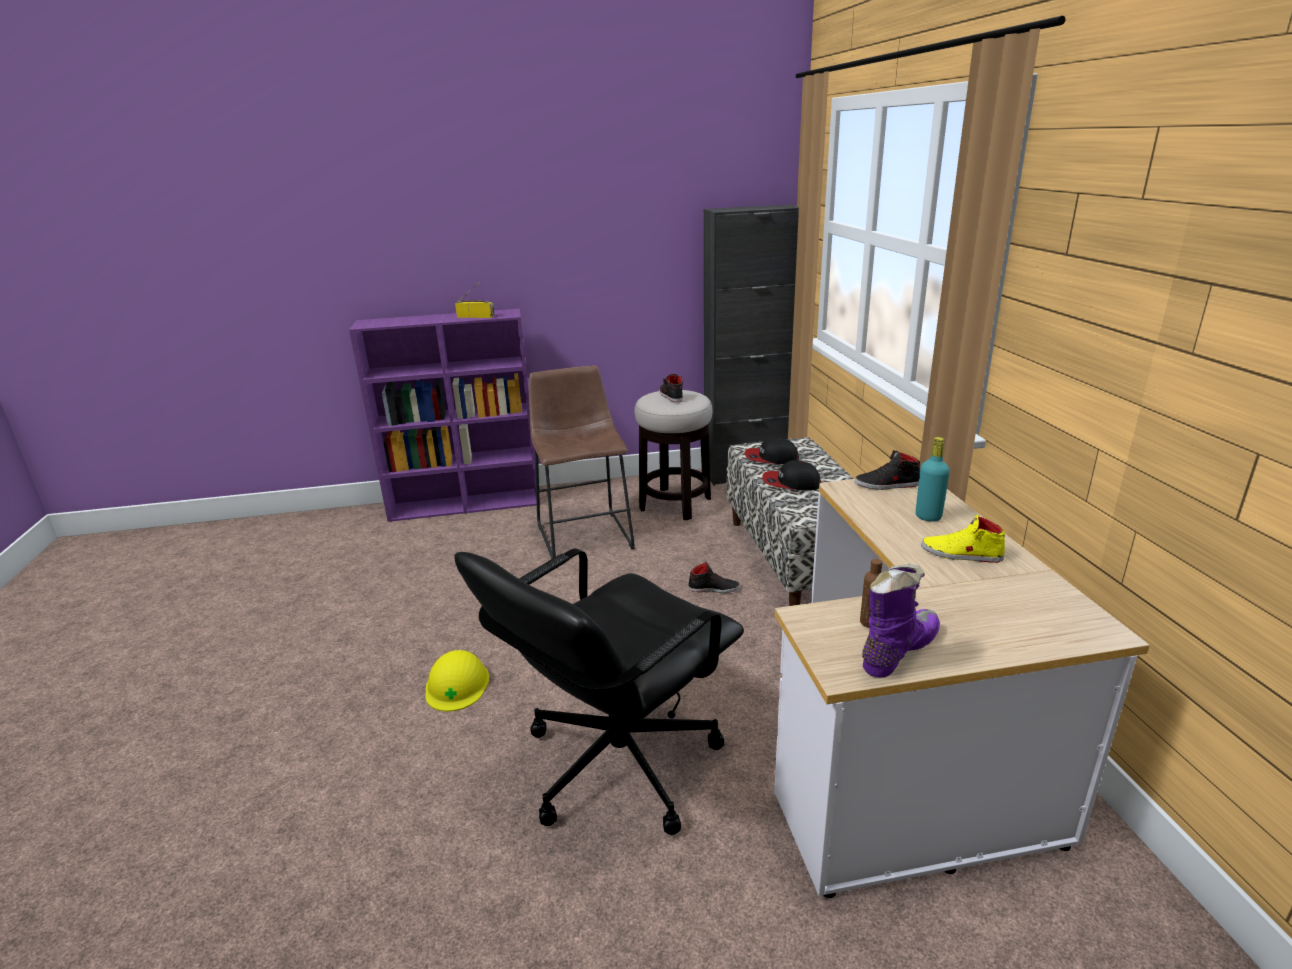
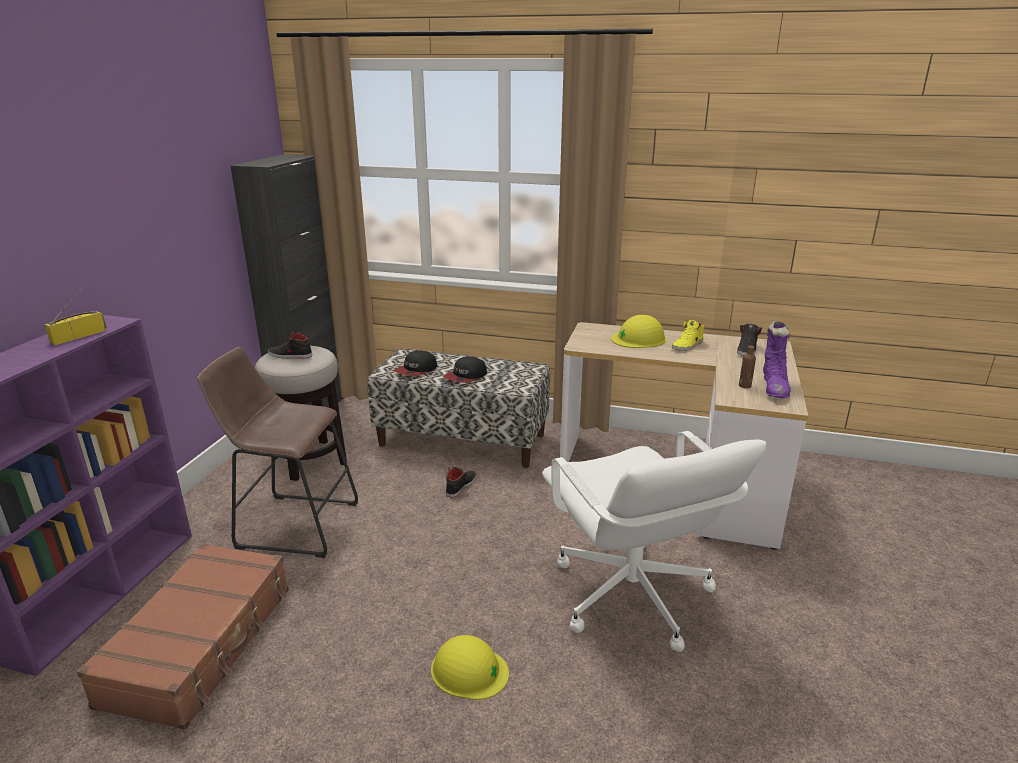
camera: 65 degrees left, 0 degrees up
black office chair [454,548,744,835] -> white office chair [542,431,767,652]
black shoe [855,450,920,490] -> black shoe moved to [737,324,762,356]
purple boot [862,564,940,678] -> purple boot turned 150 degrees counterclockwise [763,321,791,398]
turquoise bottle [916,437,950,522] -> yellow hard hat [611,315,666,348]
none -> brown suitcase [77,543,289,730]

